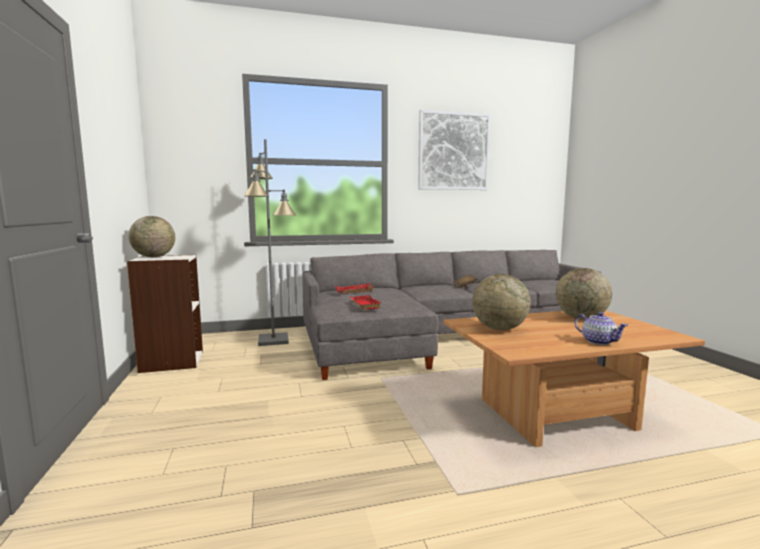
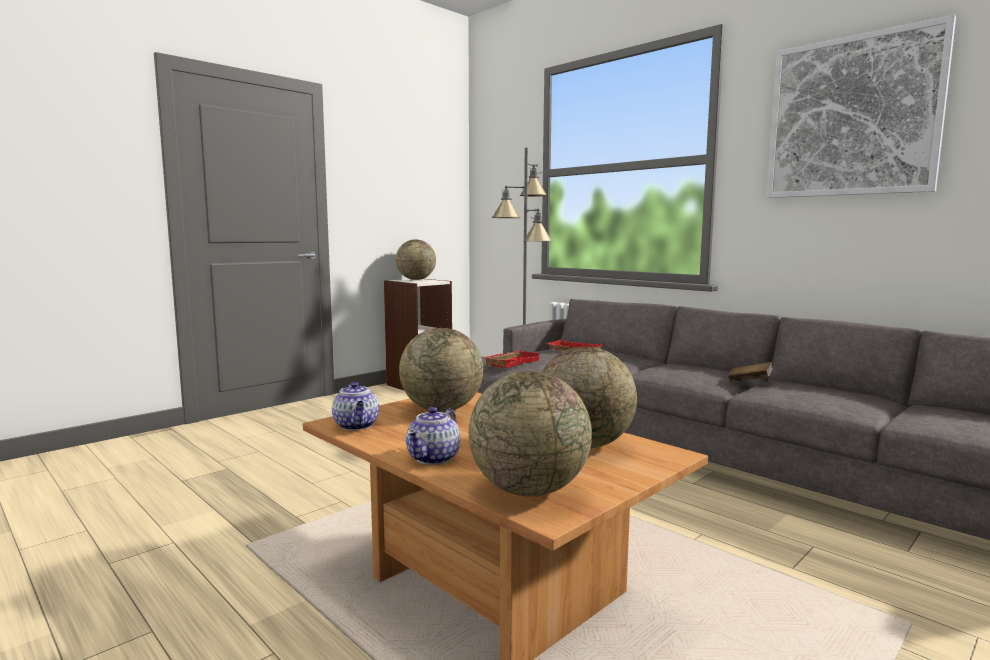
camera: 60 degrees right, 0 degrees up
none -> teapot [332,382,379,430]
none -> globe [469,371,592,496]

